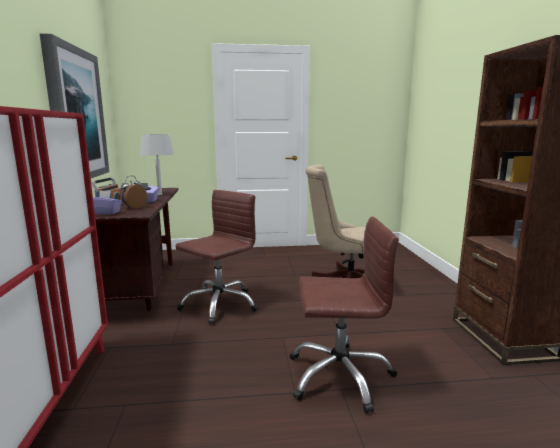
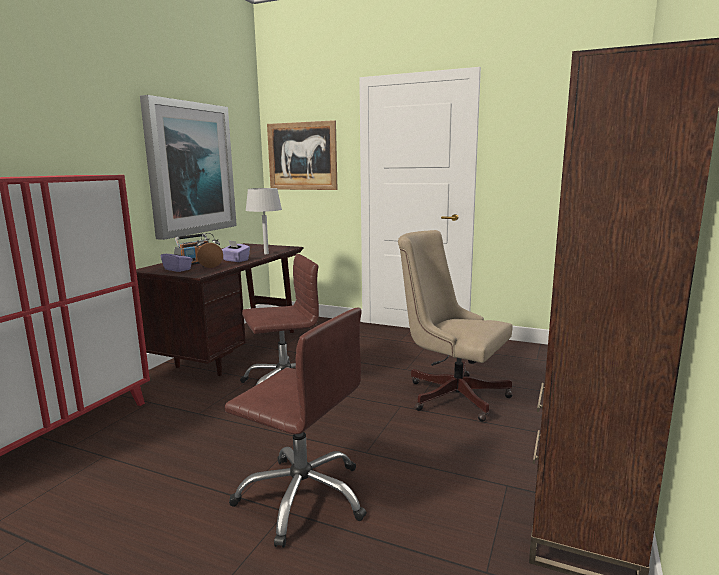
camera: 30 degrees right, 0 degrees up
none -> picture [267,120,338,190]

